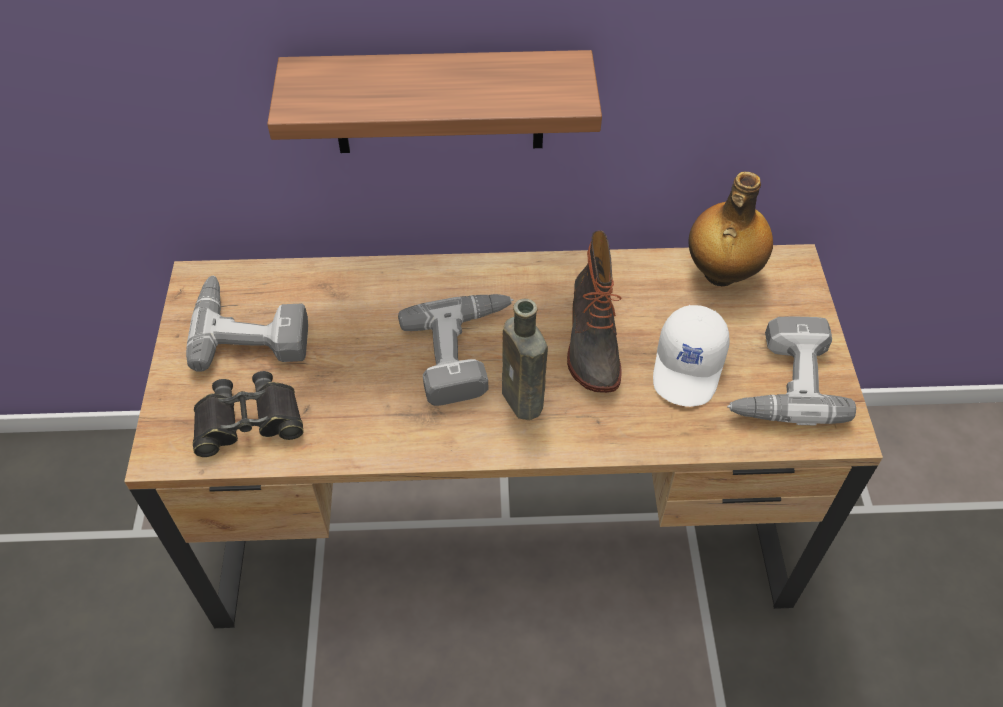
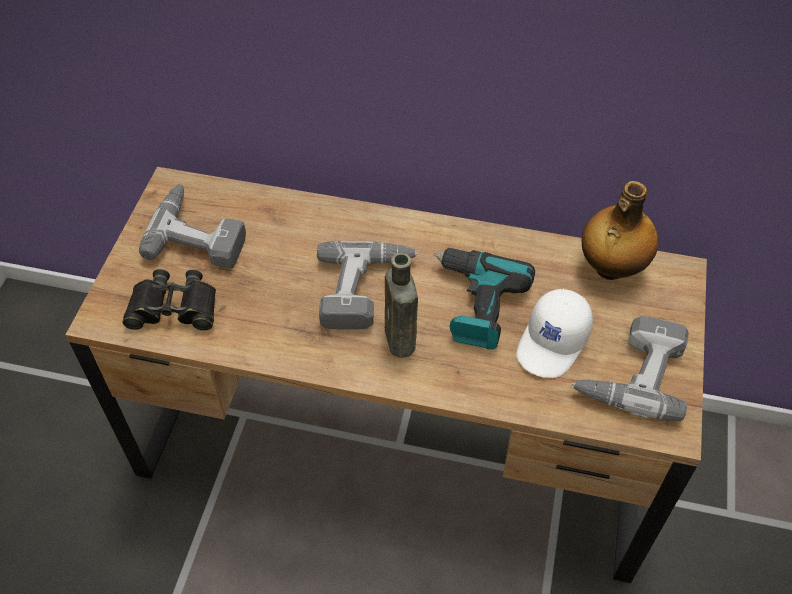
camera: 15 degrees right, 0 degrees up
shelf [267,50,602,153] -> none
boot [567,230,622,393] -> power drill [433,248,535,349]

